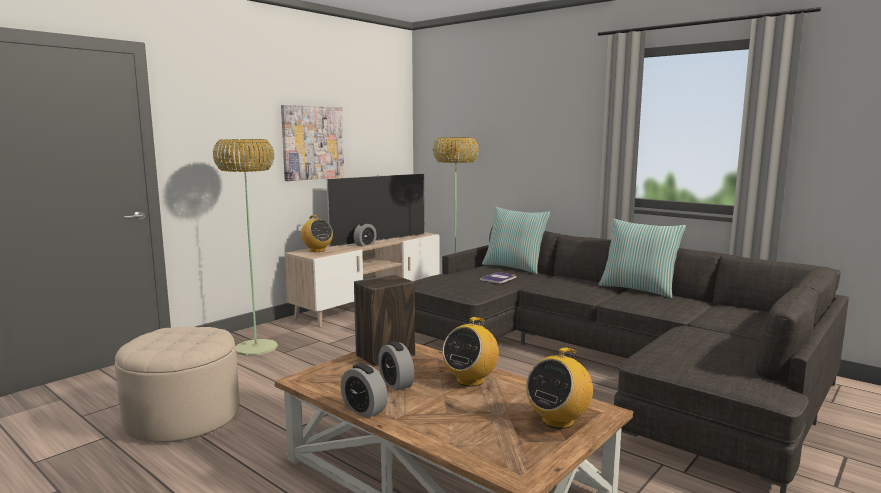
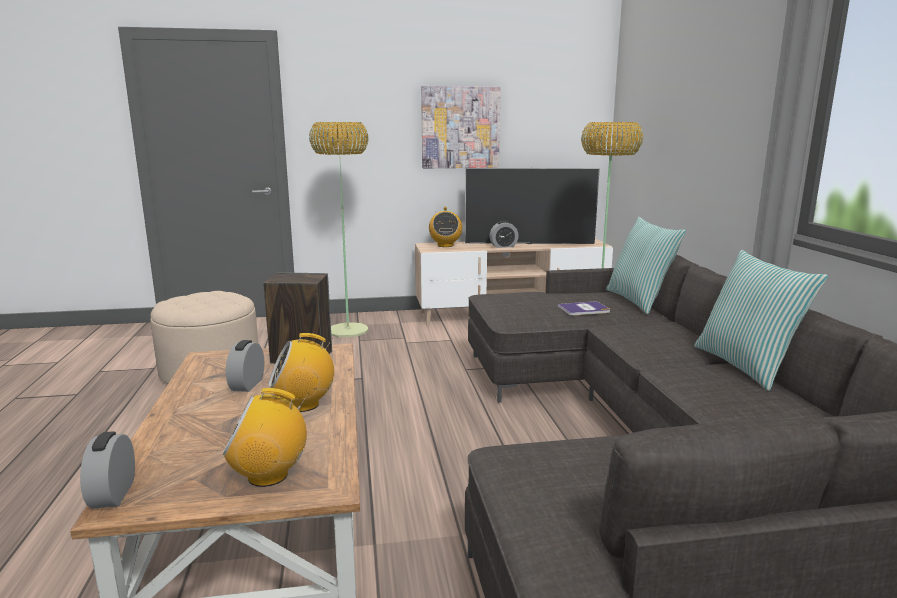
camera: 40 degrees right, 5 degrees up
alarm clock [341,363,388,418] -> alarm clock moved to [80,432,135,509]

